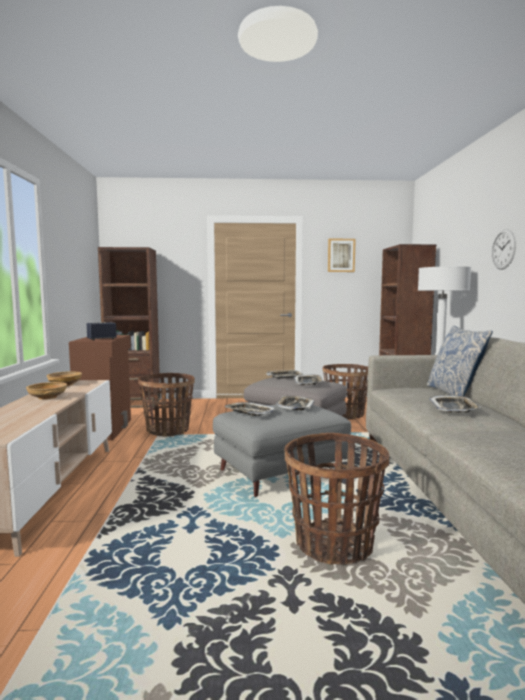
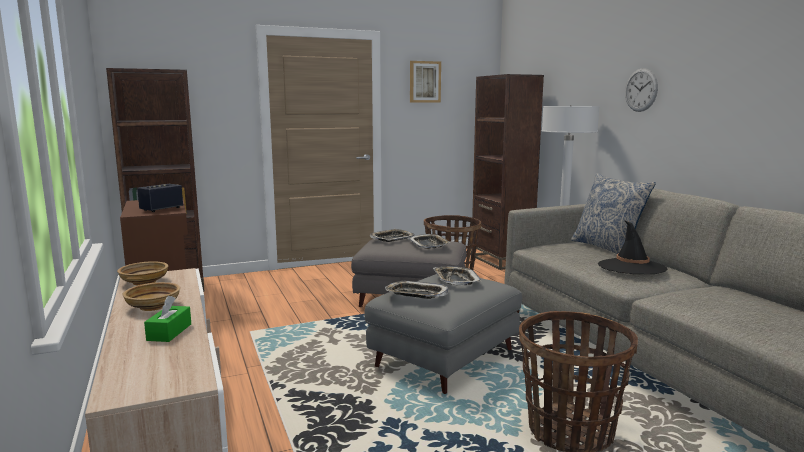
camera: 20 degrees left, 5 degrees up
basket [138,373,195,437] -> none
tray [429,395,482,413] -> black hat [598,220,667,274]
none -> green tissue box [144,296,191,342]

